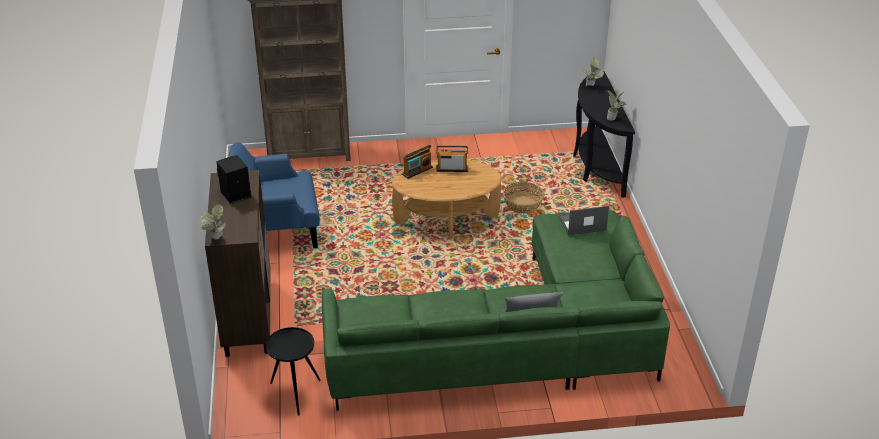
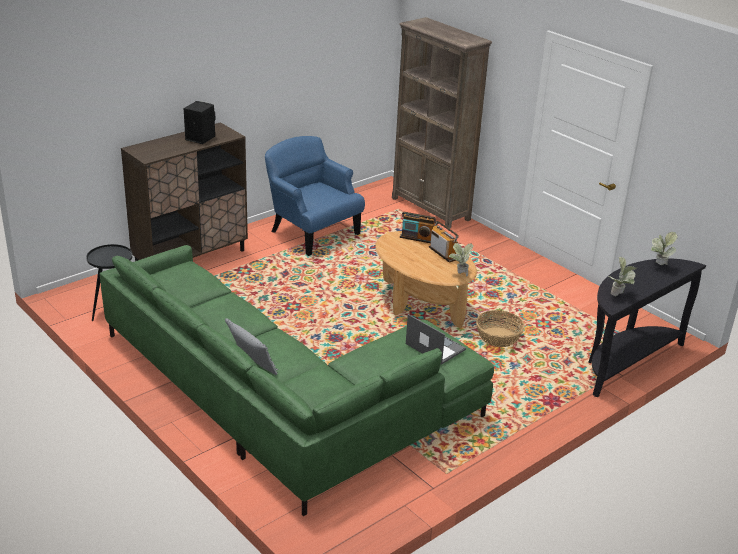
camera: 55 degrees right, 5 degrees down
potted plant [200,204,226,240] -> potted plant moved to [449,243,474,276]

